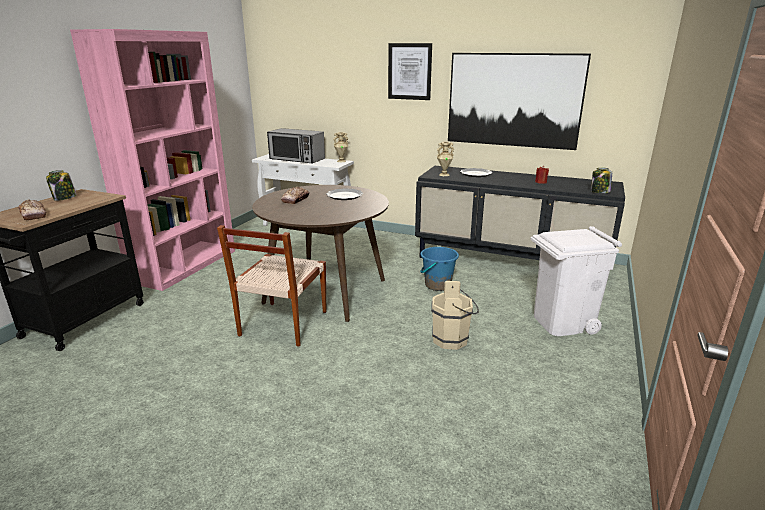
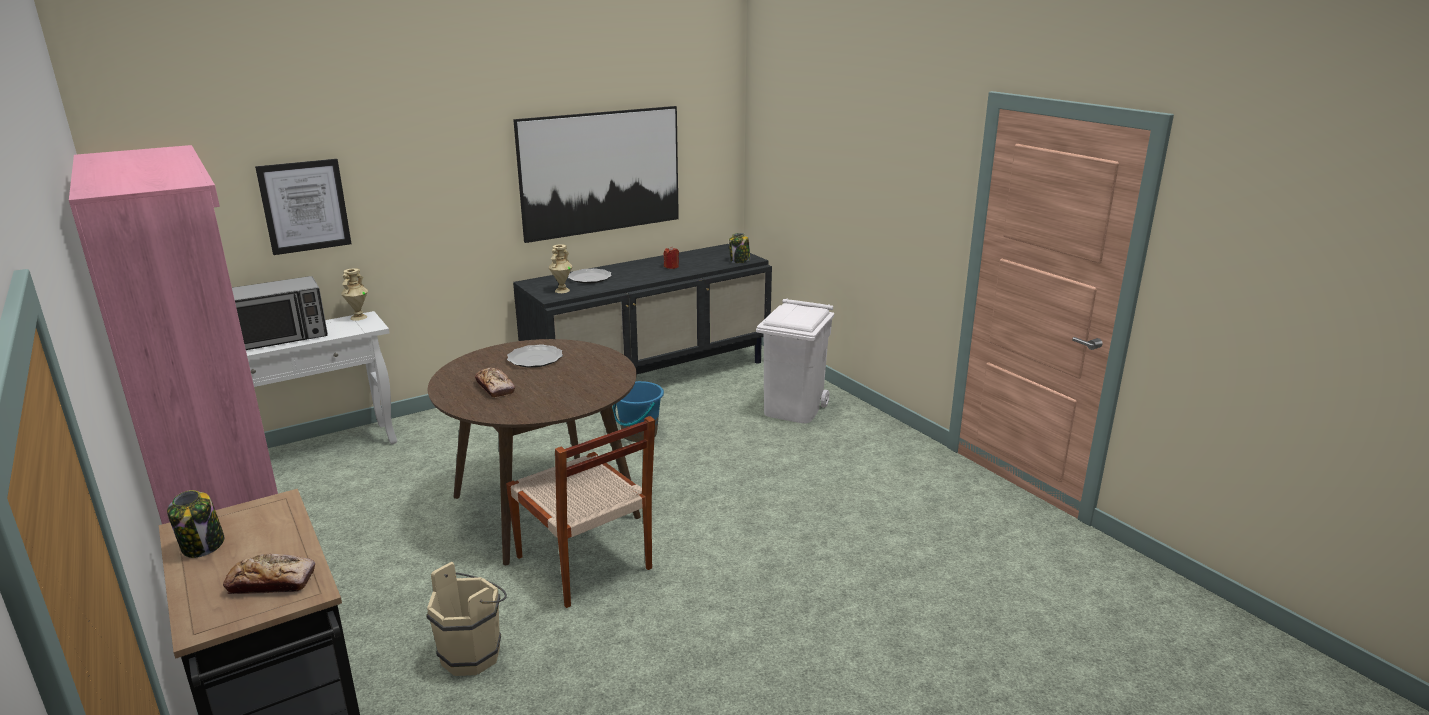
camera: 55 degrees left, 0 degrees up
picture [388,43,432,100] -> picture moved to [255,159,352,255]
beige bucket [431,281,479,350] -> beige bucket moved to [427,562,507,676]

